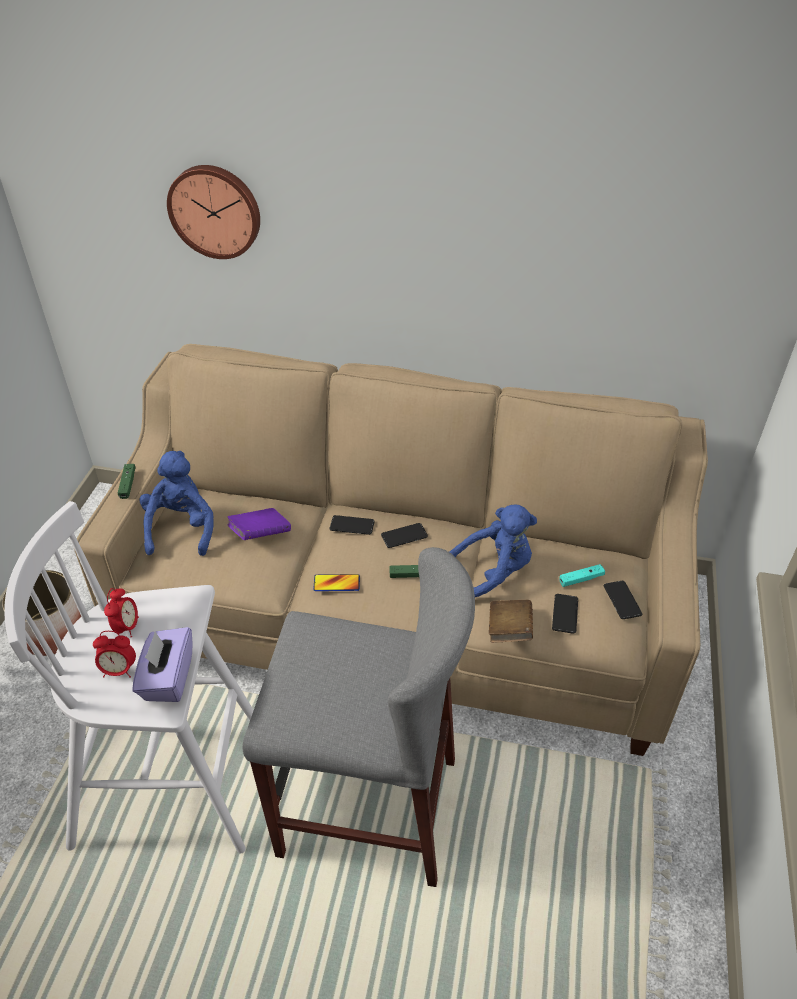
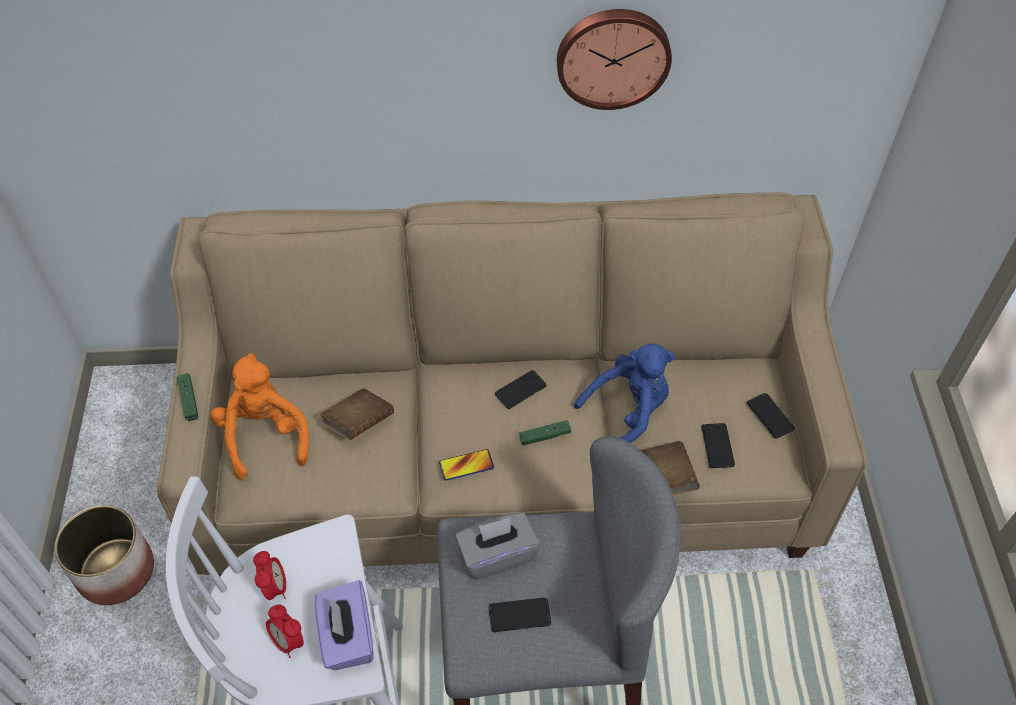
camera: 15 degrees left, 10 degrees up
alarm clock [93,631,136,678] -> alarm clock turned 60 degrees clockwise [266,604,304,658]
blue plush toy [139,451,213,556] -> orange plush toy [210,353,309,480]
wall clock [167,165,260,259] -> wall clock moved to [557,9,672,110]
purple book [227,508,291,540] -> brown book [320,389,394,440]
phone [329,515,375,535] -> phone moved to [489,598,551,632]
turquoise game controller [559,564,605,587] -> none
none -> grey tissue box [455,512,540,580]

